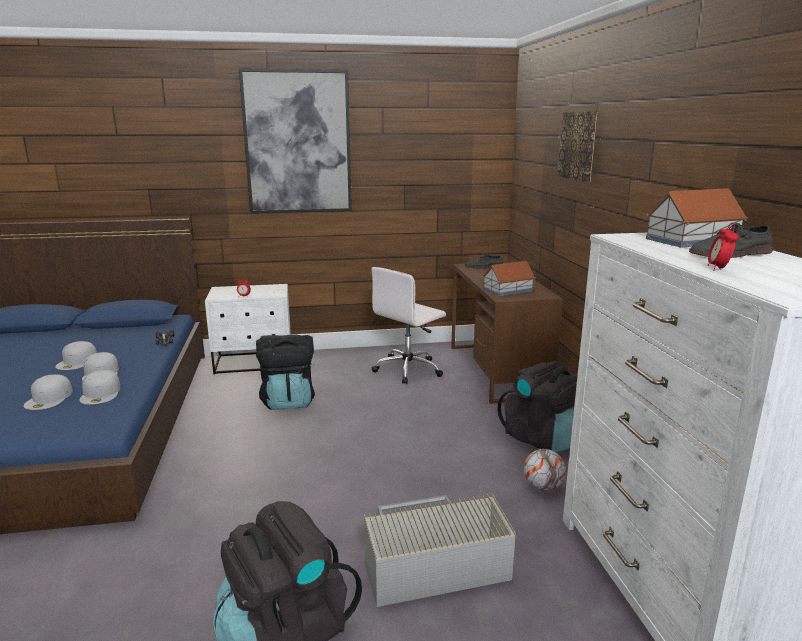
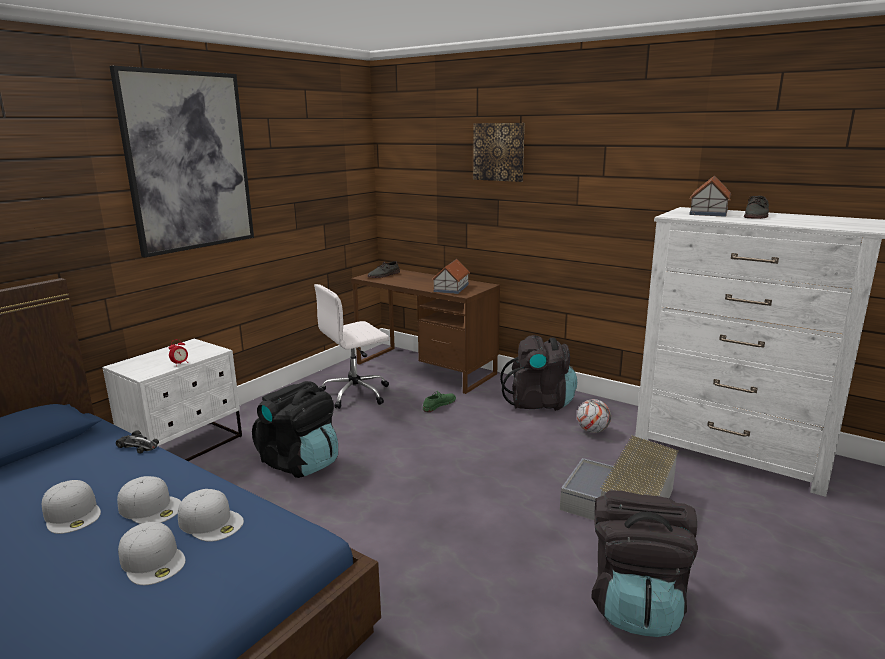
camera: 45 degrees left, 0 degrees up
white office chair [371,267,446,384] -> white office chair turned 60 degrees clockwise [314,284,390,409]
alarm clock [708,223,739,271] -> none
none -> green shoe [423,391,456,412]

